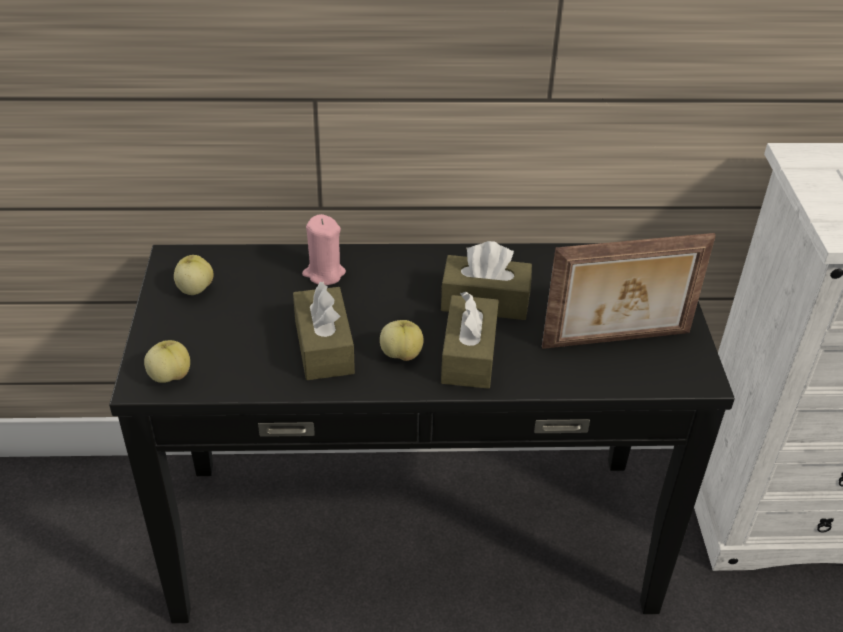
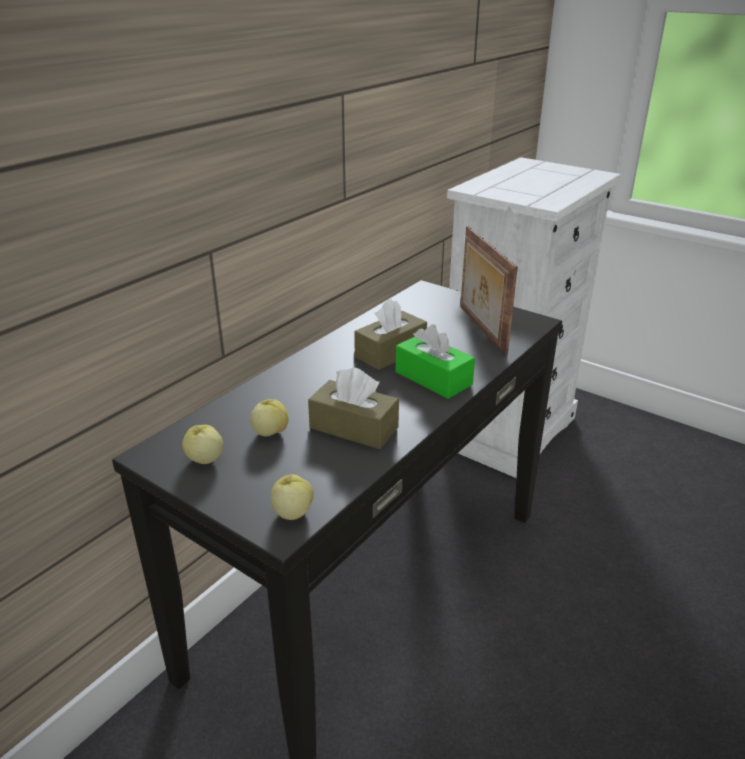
camera: 50 degrees left, 10 degrees down
pink candle [302,214,346,285] -> none
apple [380,320,424,361] -> apple moved to [250,399,289,436]
brown tissue box [441,292,499,389] -> green tissue box [396,324,475,399]
picture frame [542,233,716,349] -> picture frame turned 135 degrees clockwise [461,226,518,356]

